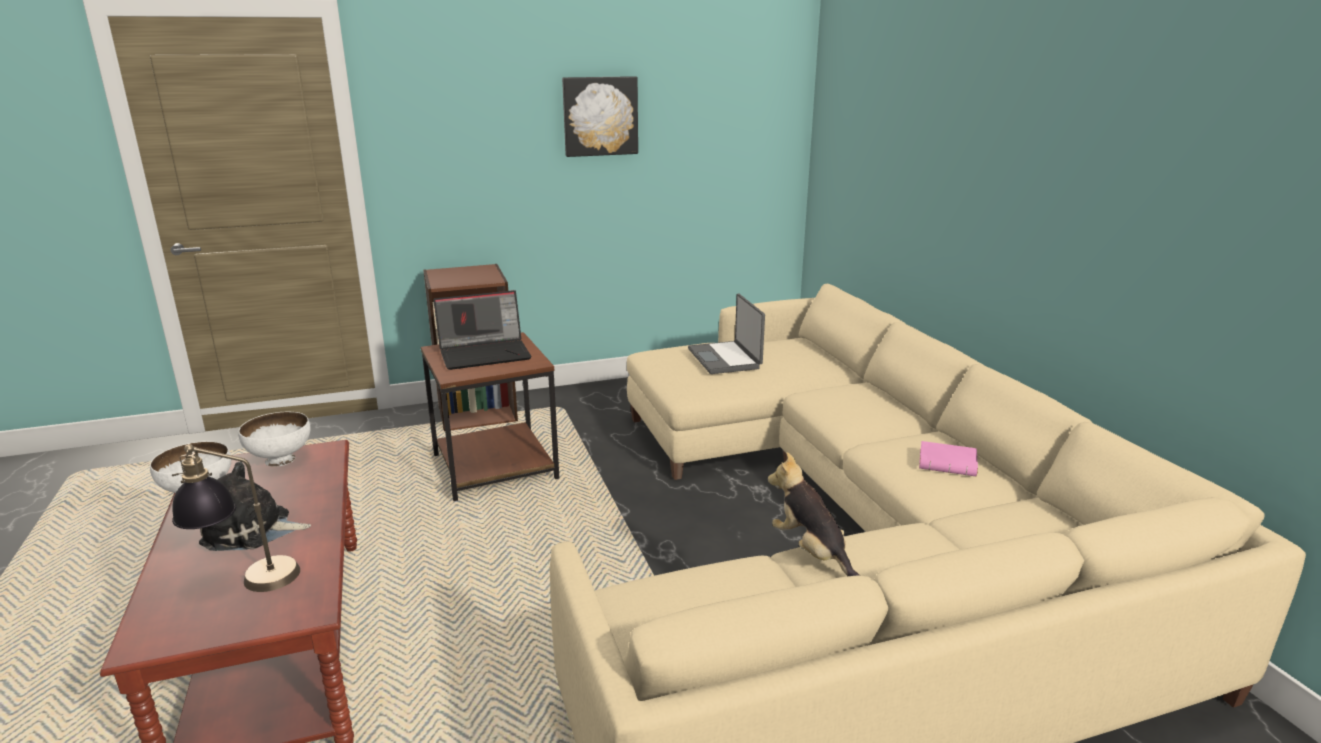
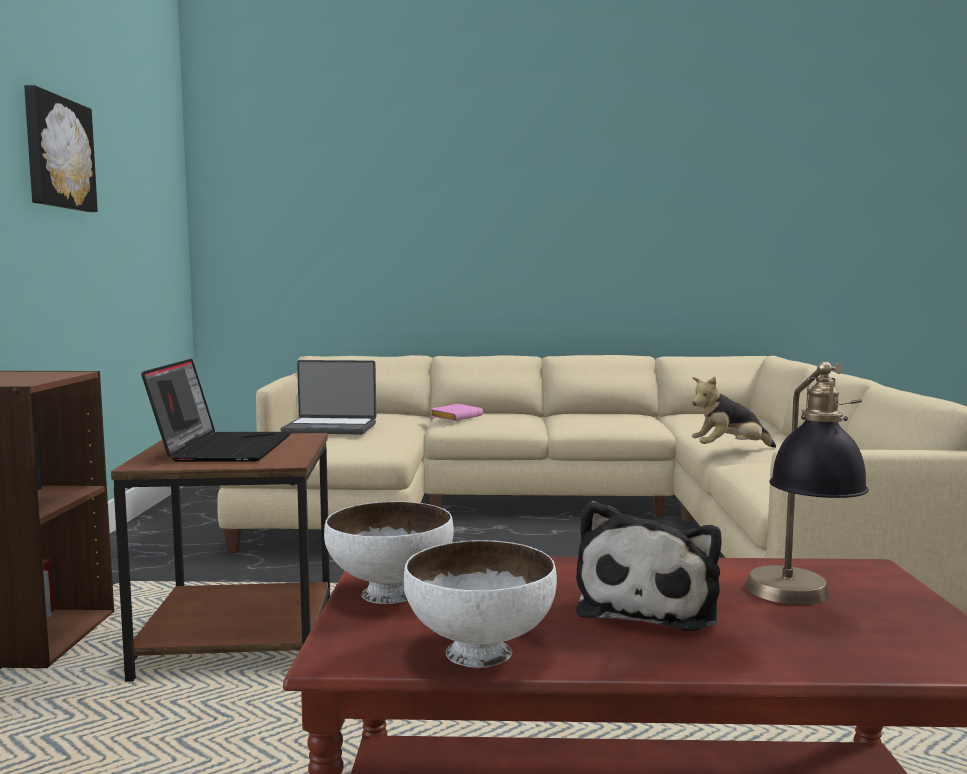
camera: 70 degrees left, 15 degrees down
pink book [919,441,978,476] -> pink book moved to [430,404,483,421]

